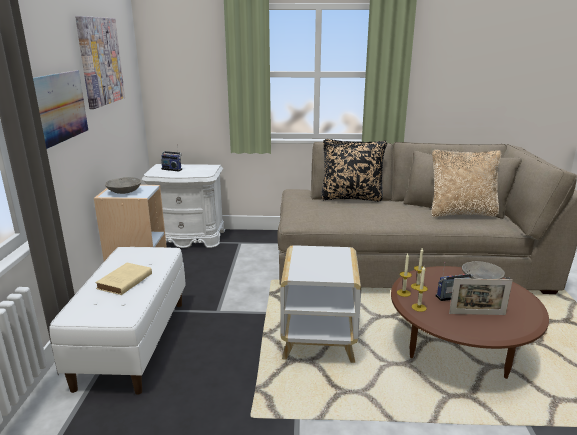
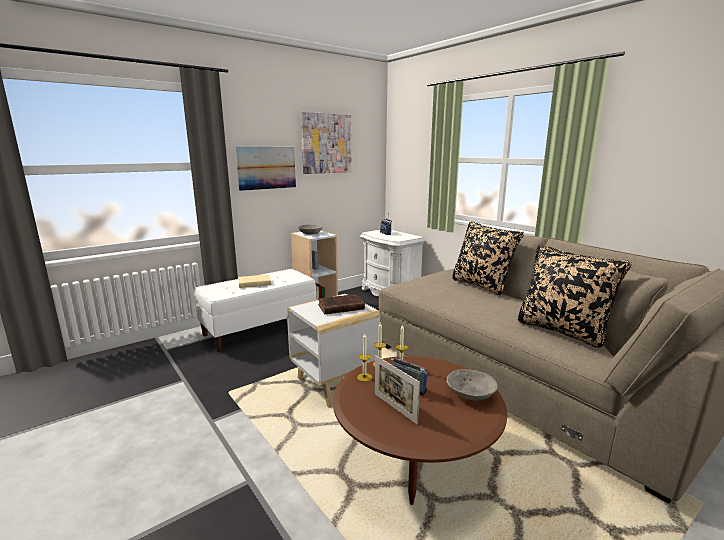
camera: 50 degrees right, 5 degrees down
beige pillow [431,150,501,217] -> black pillow [518,245,632,348]
none -> brown book [318,294,365,315]

